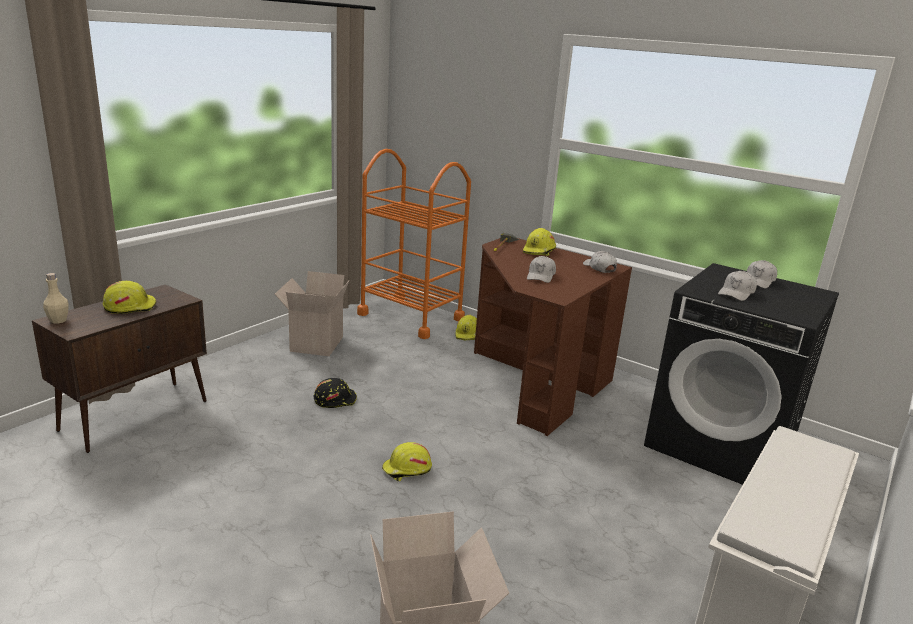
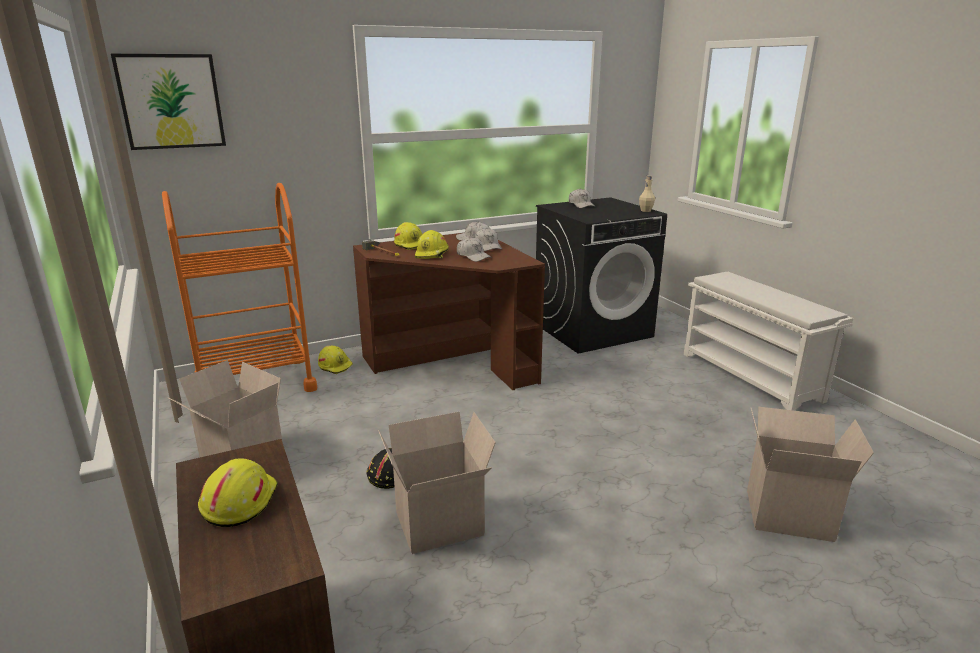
camera: 60 degrees left, 0 degrees up
beige bottle [43,273,69,324] -> beige bottle moved to [639,175,655,212]
yellow hard hat [382,442,432,481] -> yellow hard hat moved to [415,230,449,259]
white cap [718,271,757,301] -> white cap moved to [475,228,502,251]
none -> picture [111,54,226,150]
none -> cardboard box [378,412,496,554]

